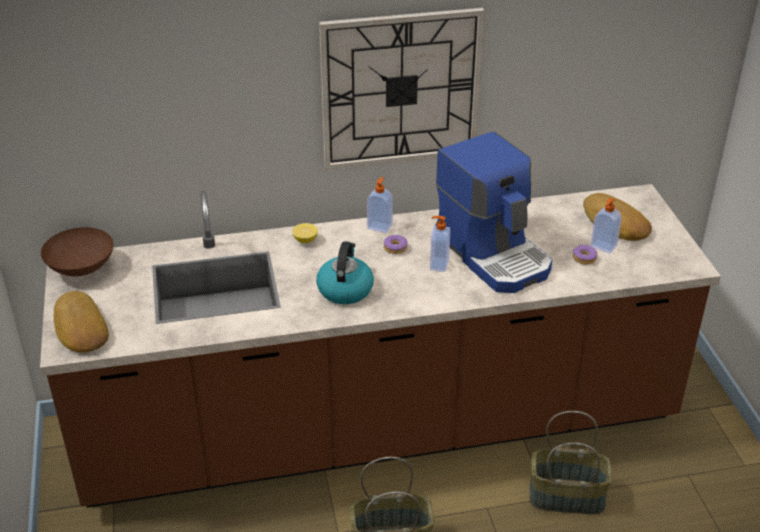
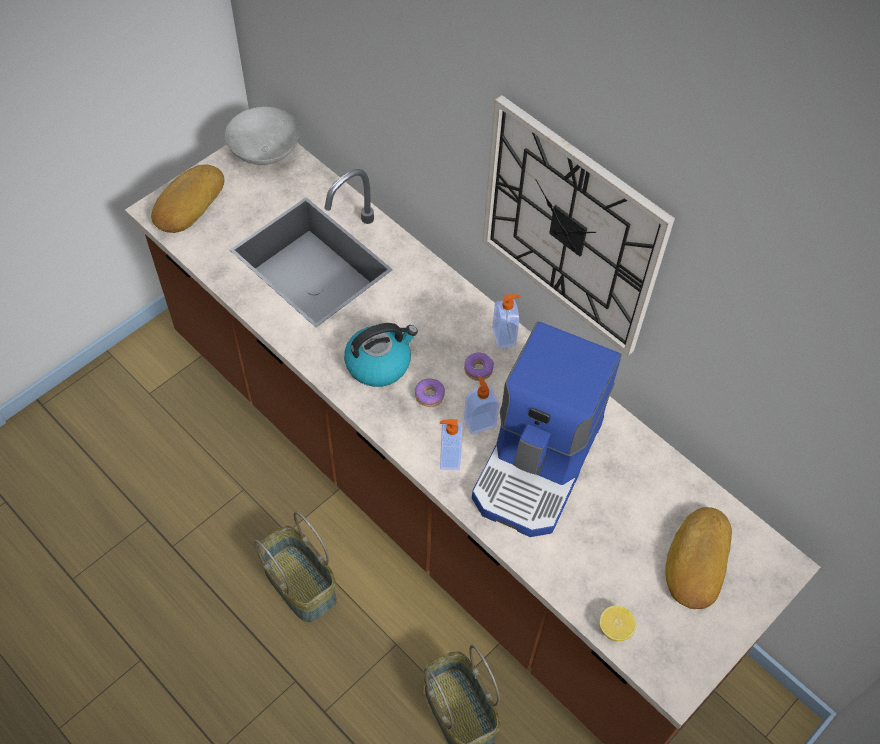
camera: 55 degrees right, 20 degrees up
brown bowl [41,227,113,276] -> grey bowl [225,107,300,165]
lemon [292,223,318,243] -> lemon moved to [600,605,636,641]
donut [573,245,598,264] -> donut moved to [415,379,445,407]
soap dispenser [591,198,622,253] -> soap dispenser moved to [440,419,463,470]

